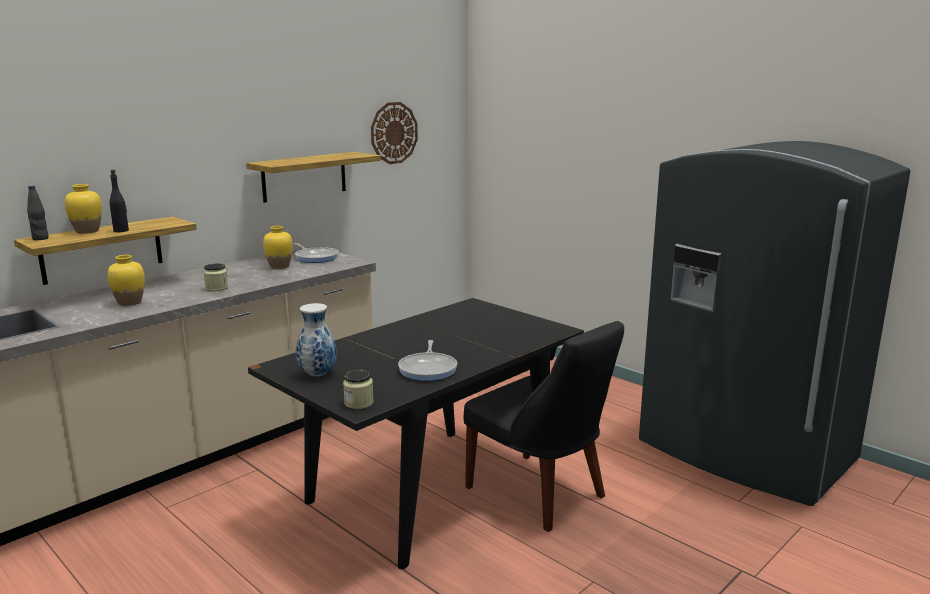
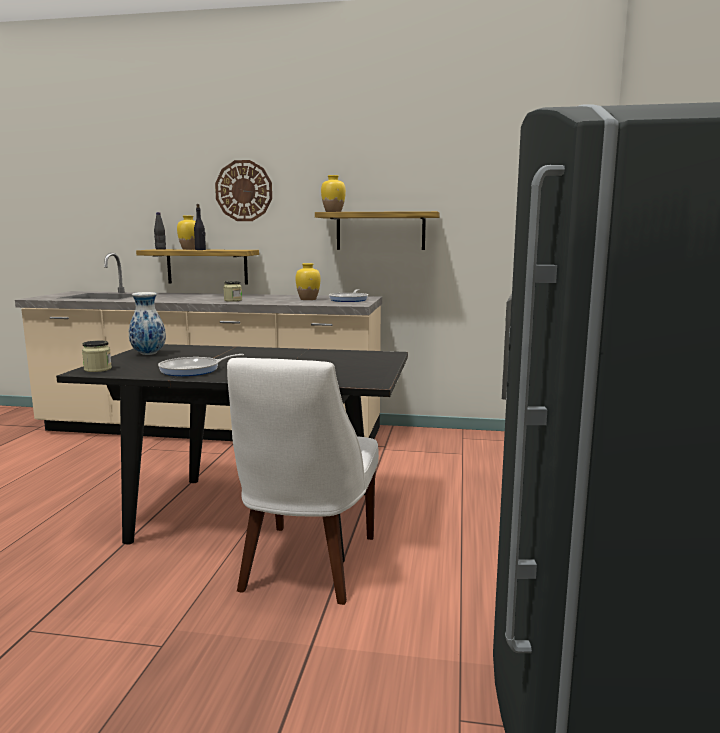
camera: 55 degrees right, 5 degrees down
yellow vase [107,255,145,306] -> yellow vase moved to [321,175,346,212]
wall clock [371,102,418,164] -> wall clock moved to [215,160,272,221]
black chair [464,321,624,532] -> white chair [227,358,379,605]

